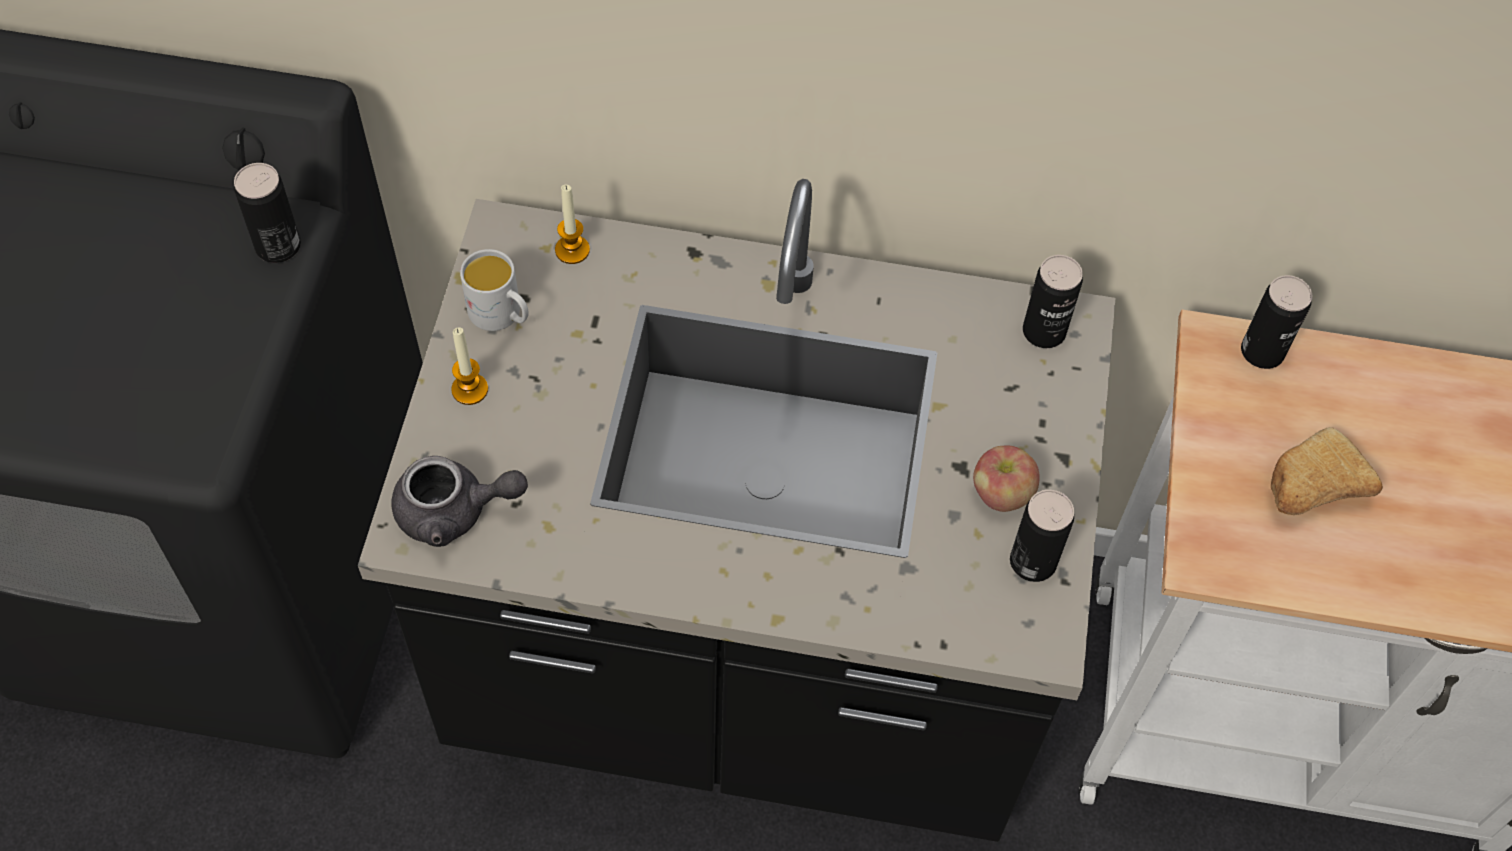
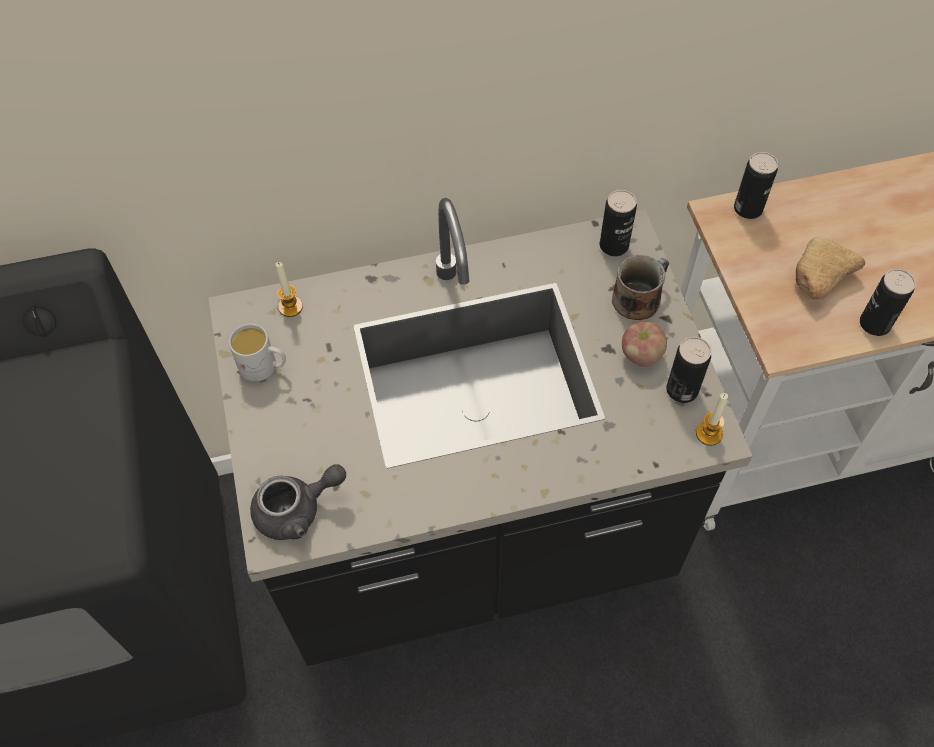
camera: 20 degrees left, 0 degrees up
can [234,163,301,263] -> can moved to [860,269,916,336]
candle [451,327,488,405] -> candle moved to [696,393,728,446]
none -> mug [612,255,669,320]

